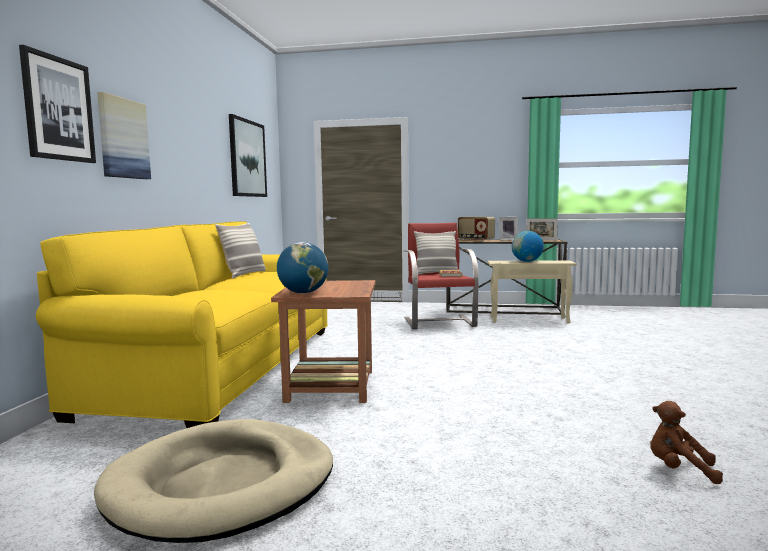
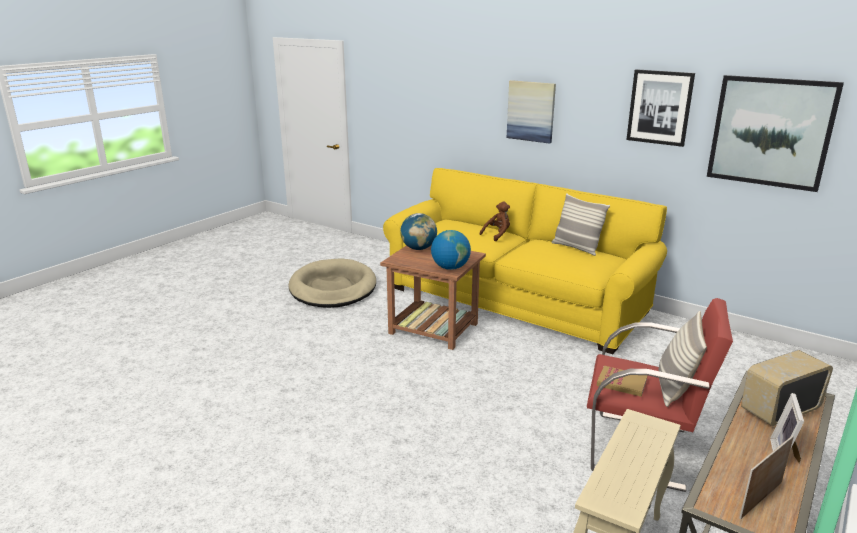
camera: 115 degrees right, 15 degrees up
picture [19,45,96,163] -> picture moved to [626,69,695,147]
globe [512,231,544,262] -> globe moved to [431,230,471,270]
brown plush toy [650,401,723,484] -> brown plush toy moved to [480,202,510,241]

